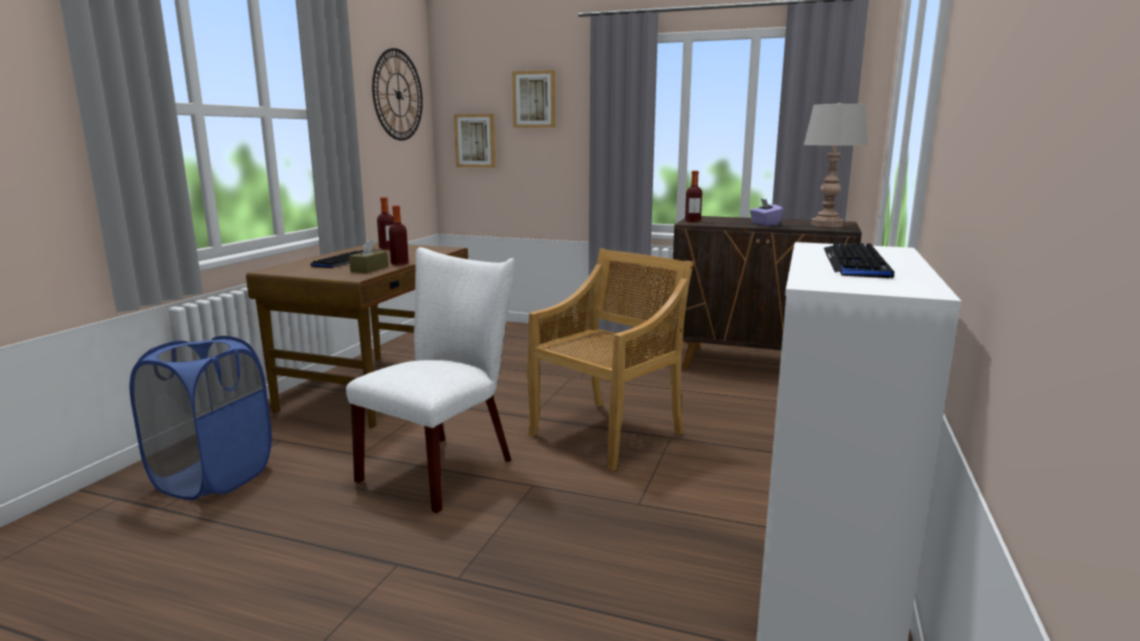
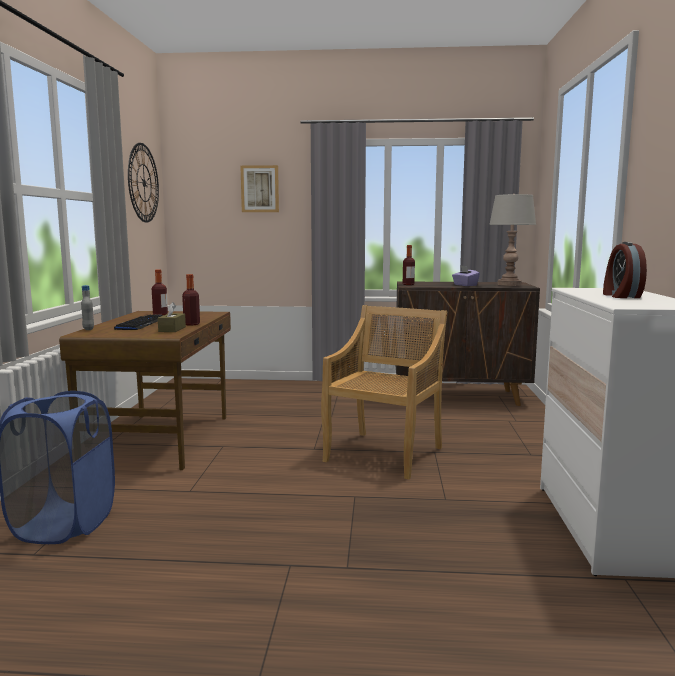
camera: 15 degrees left, 5 degrees down
white chair [346,247,515,513] -> none
picture [454,114,496,168] -> none
keyboard [824,243,894,278] -> alarm clock [603,242,647,298]
none -> grey bottle [81,285,94,330]

